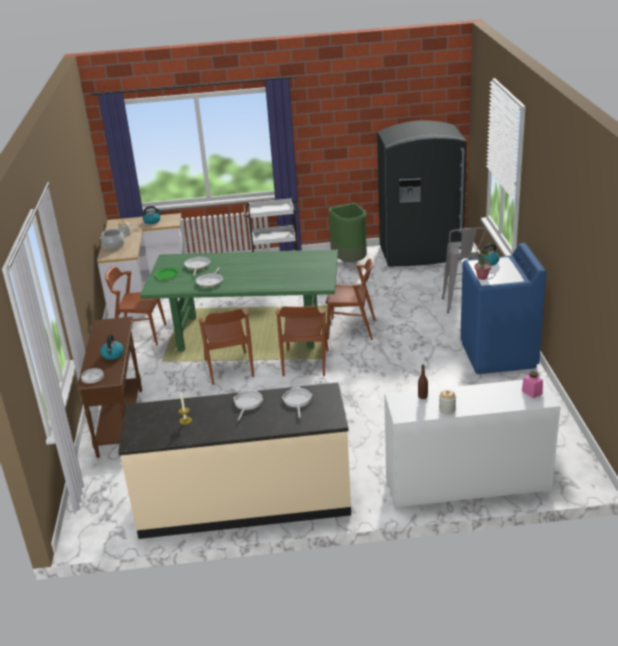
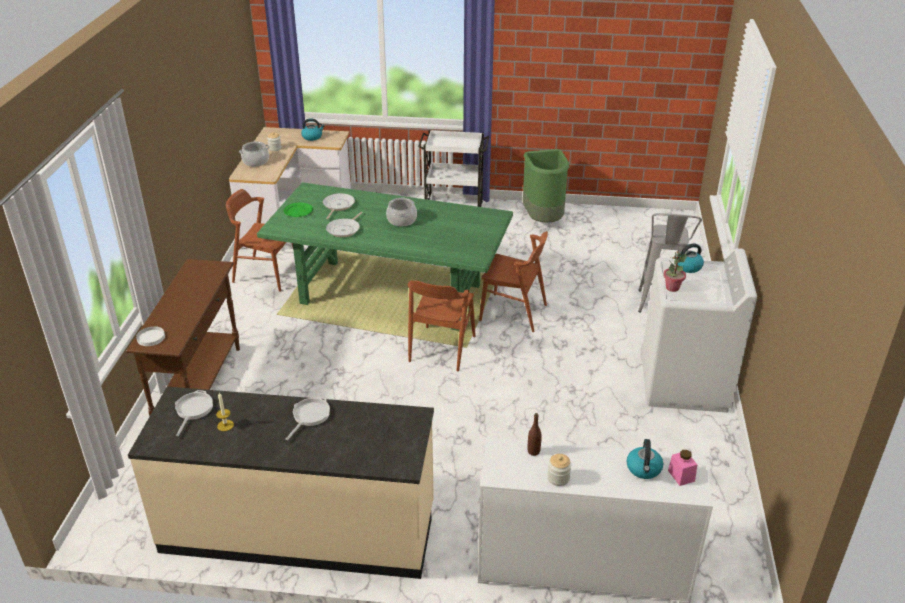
camera: 10 degrees right, 5 degrees up
kettle [100,334,124,360] -> kettle moved to [626,439,663,479]
brown chair [199,309,254,385] -> none
frying pan [282,387,312,418] -> frying pan moved to [175,390,213,436]
grey fridge [377,120,467,266] -> none
blue washing machine [460,243,546,374] -> white washing machine [642,248,757,413]
none -> cooking pot [386,197,417,226]

